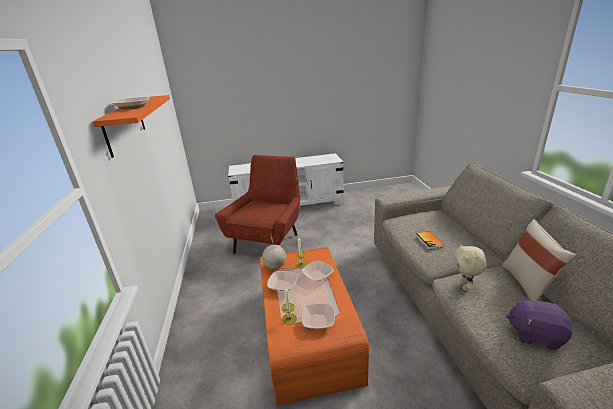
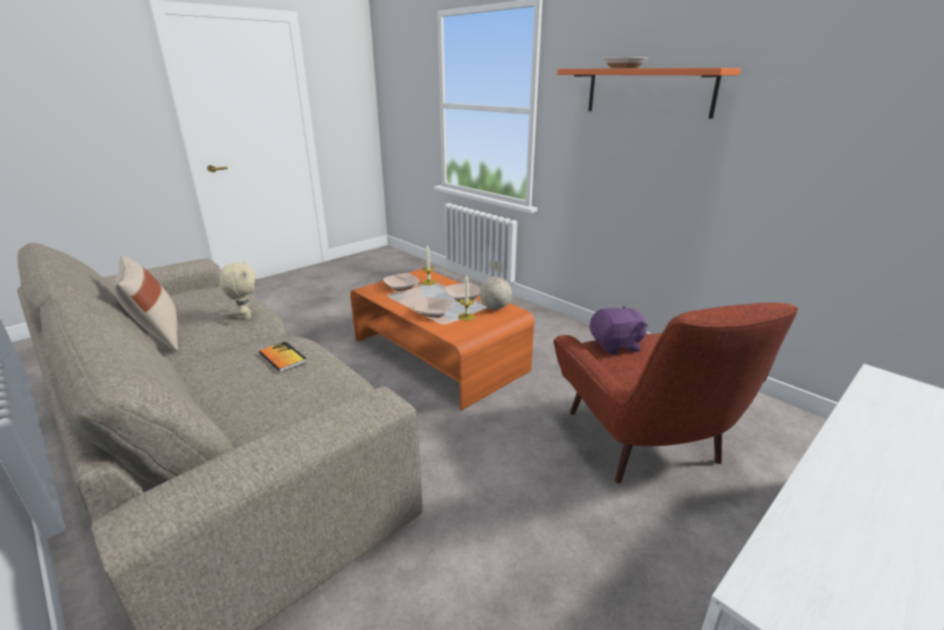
camera: 145 degrees right, 0 degrees up
purple plush toy [506,295,572,350] -> purple plush toy moved to [590,305,647,355]

